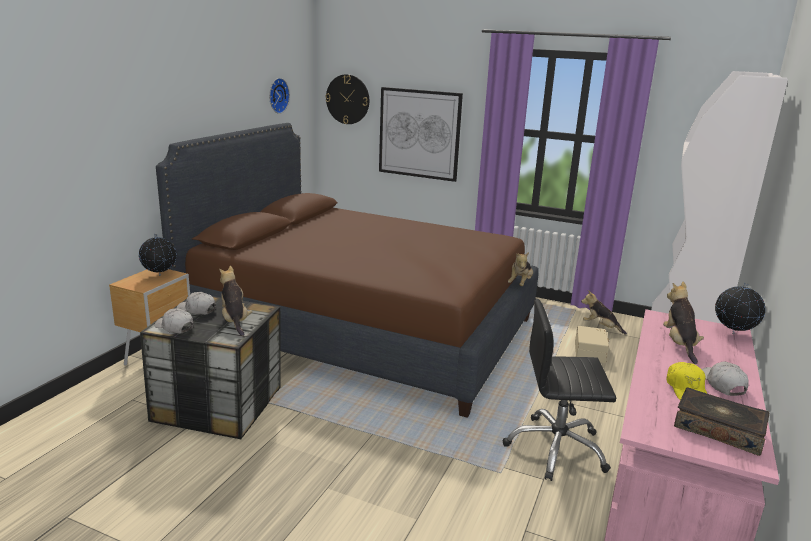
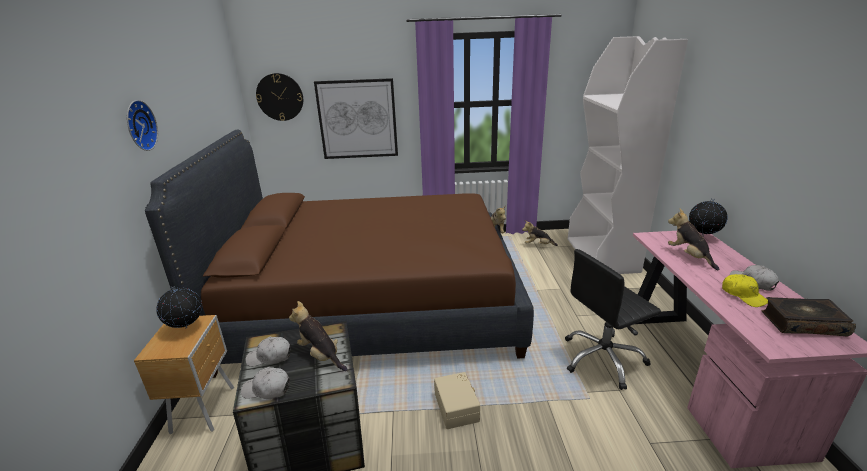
camera: 25 degrees left, 5 degrees up
wall clock [269,78,290,114] -> wall clock moved to [127,100,158,151]
beige storage box [575,326,609,363] -> beige storage box moved to [434,372,480,429]

